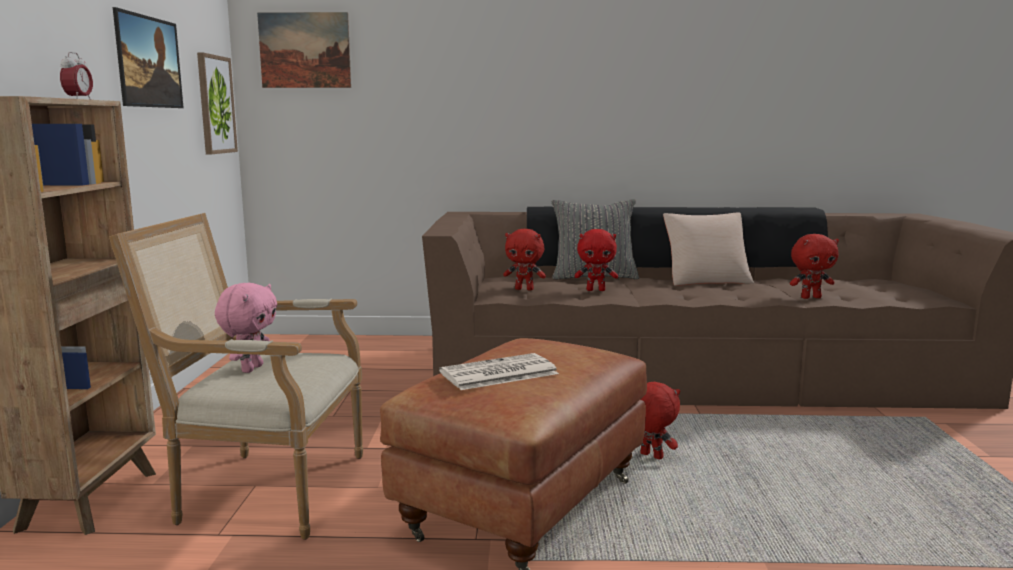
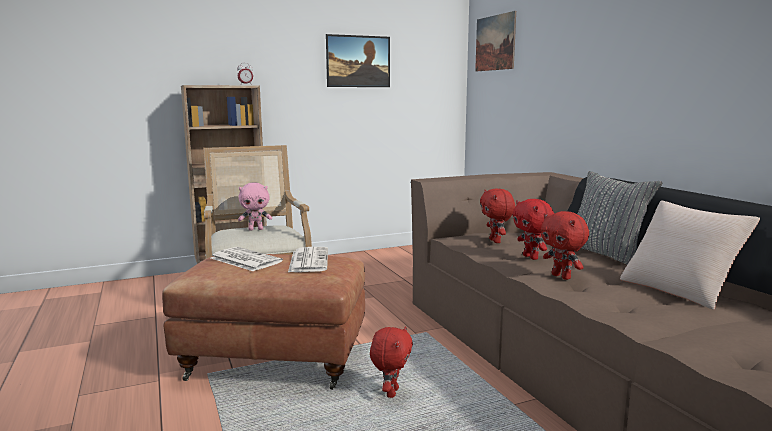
camera: 65 degrees right, 0 degrees up
picture [197,52,238,154] -> none
red plush toy [790,234,839,299] -> red plush toy moved to [541,211,589,280]
none -> newspaper [288,247,328,272]

